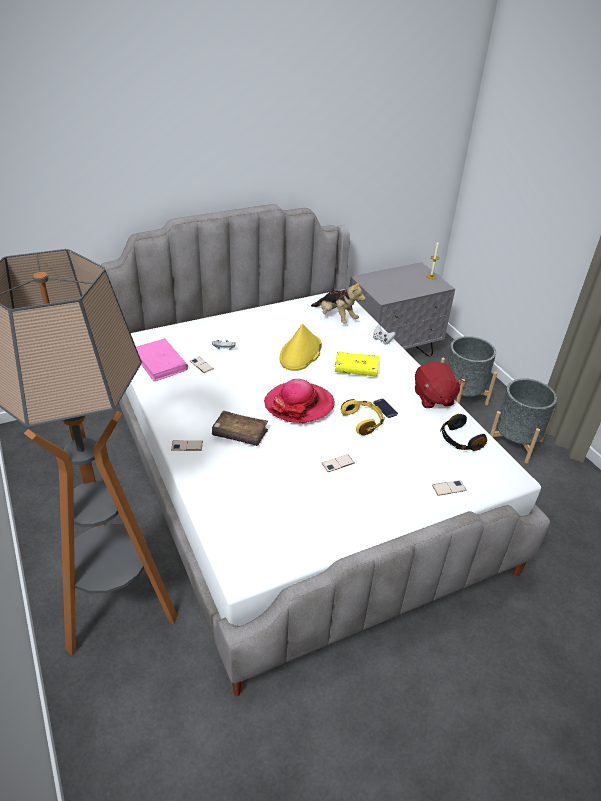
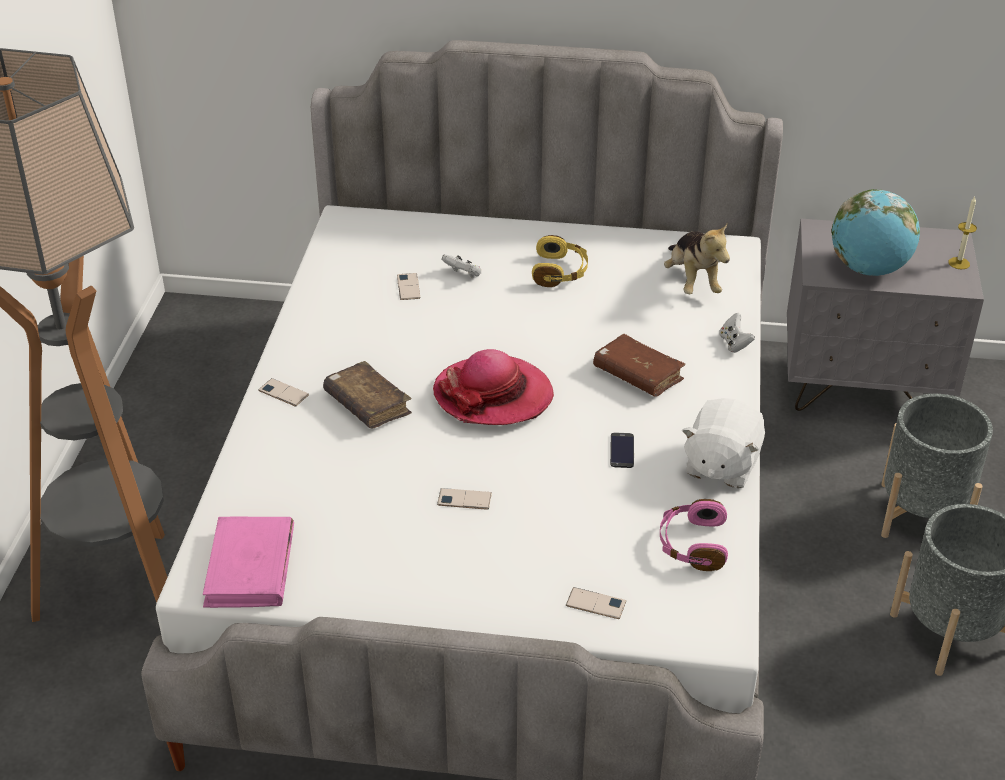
camera: 35 degrees right, 0 degrees up
pink book [136,338,188,381] -> pink book moved to [203,517,294,608]
yellow hat [280,324,322,371] -> none
yellow book [335,351,379,377] -> brown book [593,334,686,397]
yellow headphones [341,399,385,435] -> yellow headphones moved to [532,235,588,287]
red plush toy [415,362,464,408] -> white plush toy [682,398,765,488]
black headphones [440,414,487,451] -> pink headphones [660,499,728,571]
none -> globe [831,189,920,276]

